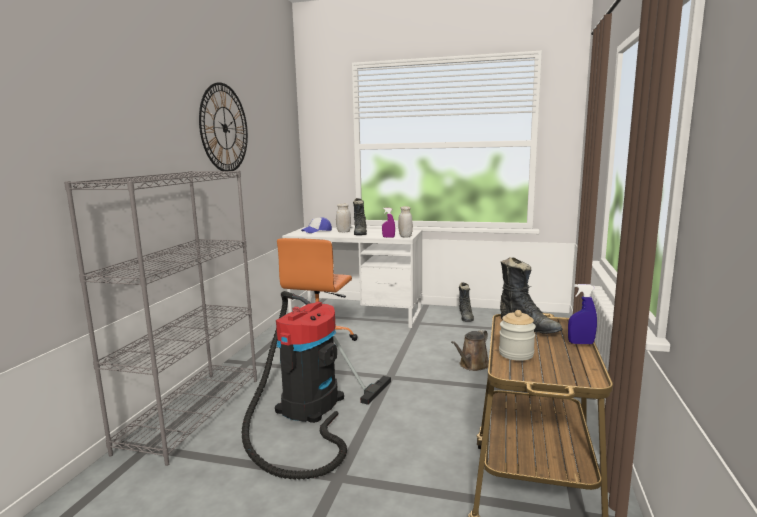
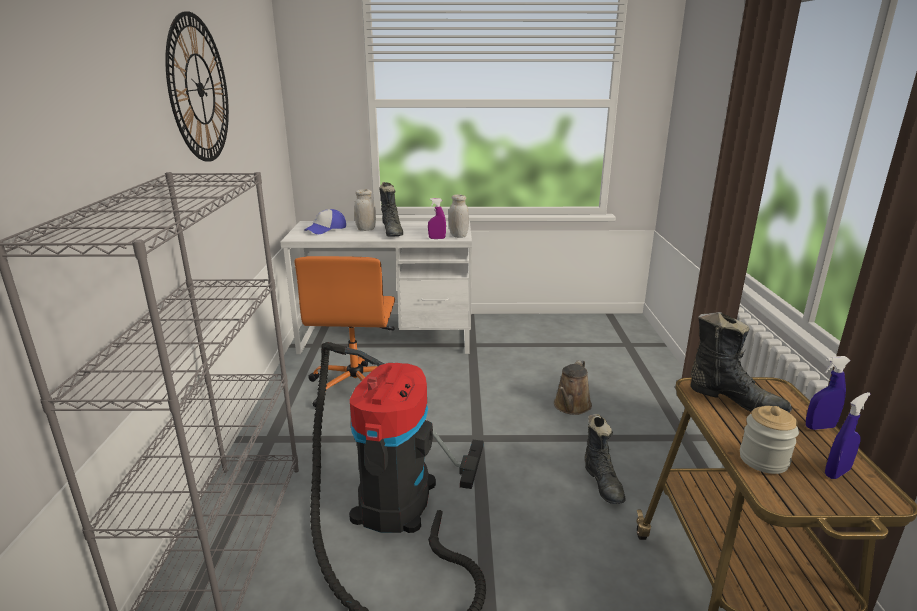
camera: 15 degrees left, 10 degrees up
black boot [459,282,474,322] -> black boot moved to [585,414,625,504]
none -> blue spray bottle [825,392,870,479]

